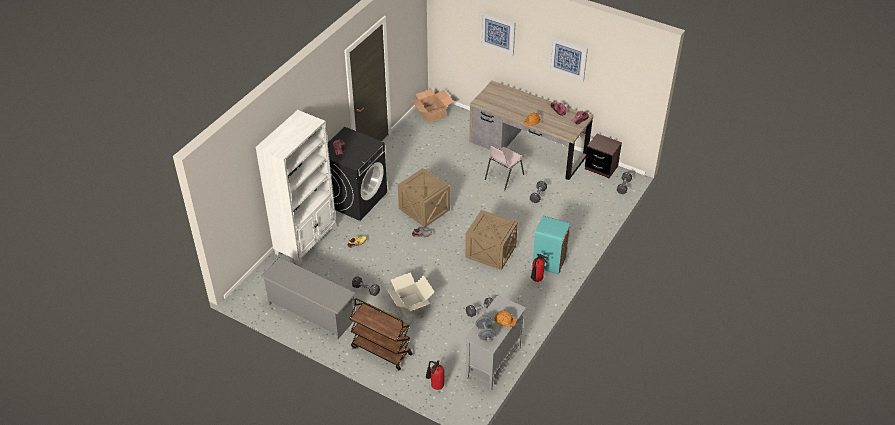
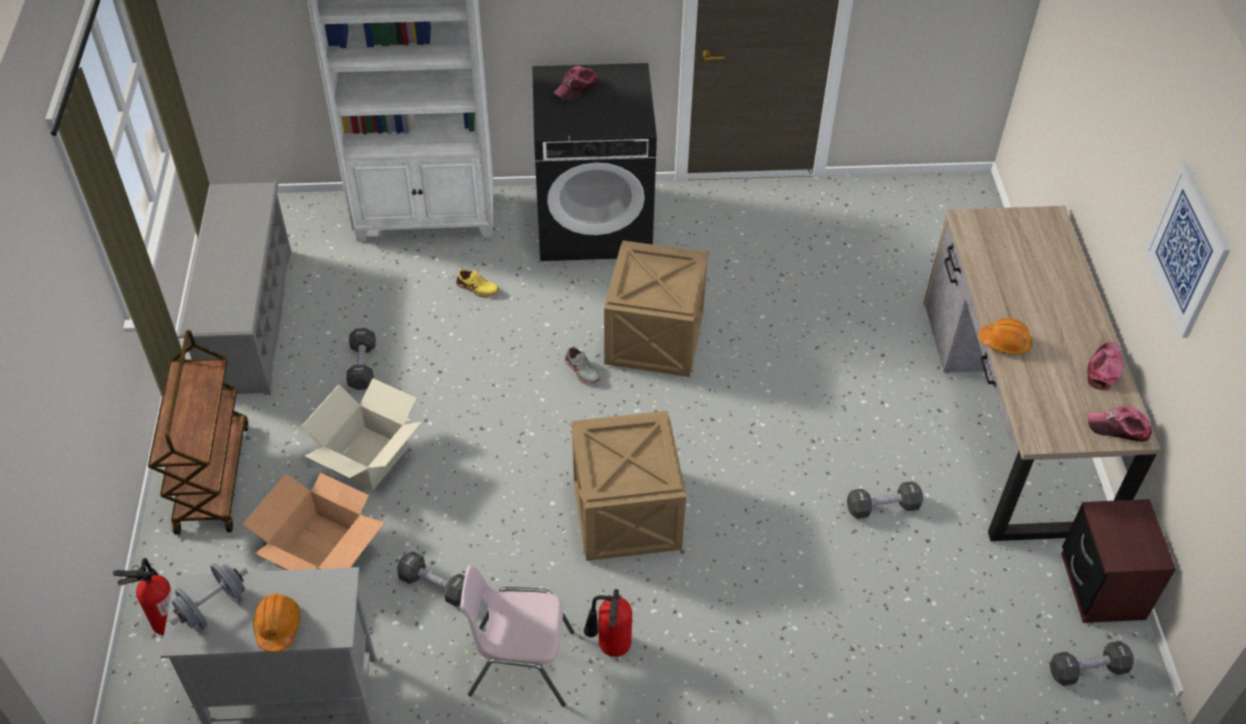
camera: 55 degrees right, 5 degrees up
cardboard box [410,89,454,123] -> cardboard box moved to [243,473,385,570]
picture [480,12,515,56] -> none
pink chair [485,146,524,190] -> pink chair moved to [460,565,574,707]
turquoise trash can [532,216,570,274] -> none

